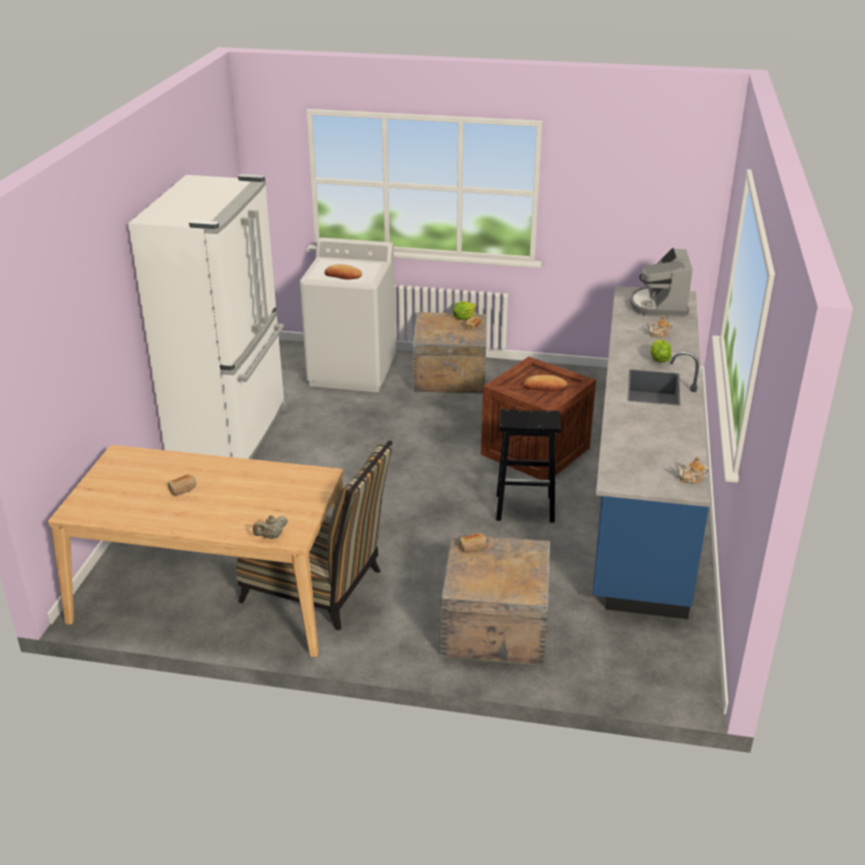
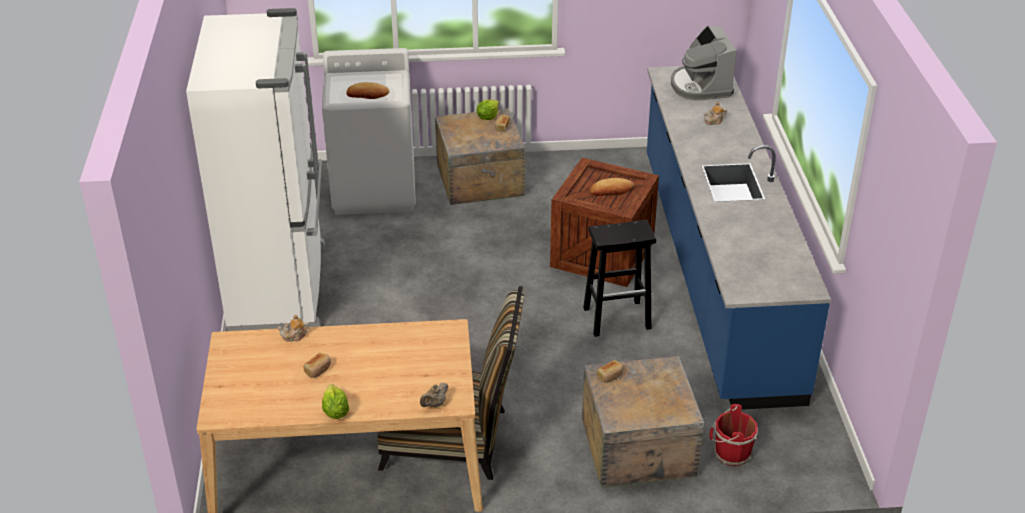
camera: 15 degrees left, 5 degrees up
lettuce [650,339,671,363] -> lettuce moved to [322,384,349,419]
teapot [677,457,709,484] -> teapot moved to [277,315,310,341]
none -> red bucket [709,404,758,466]

